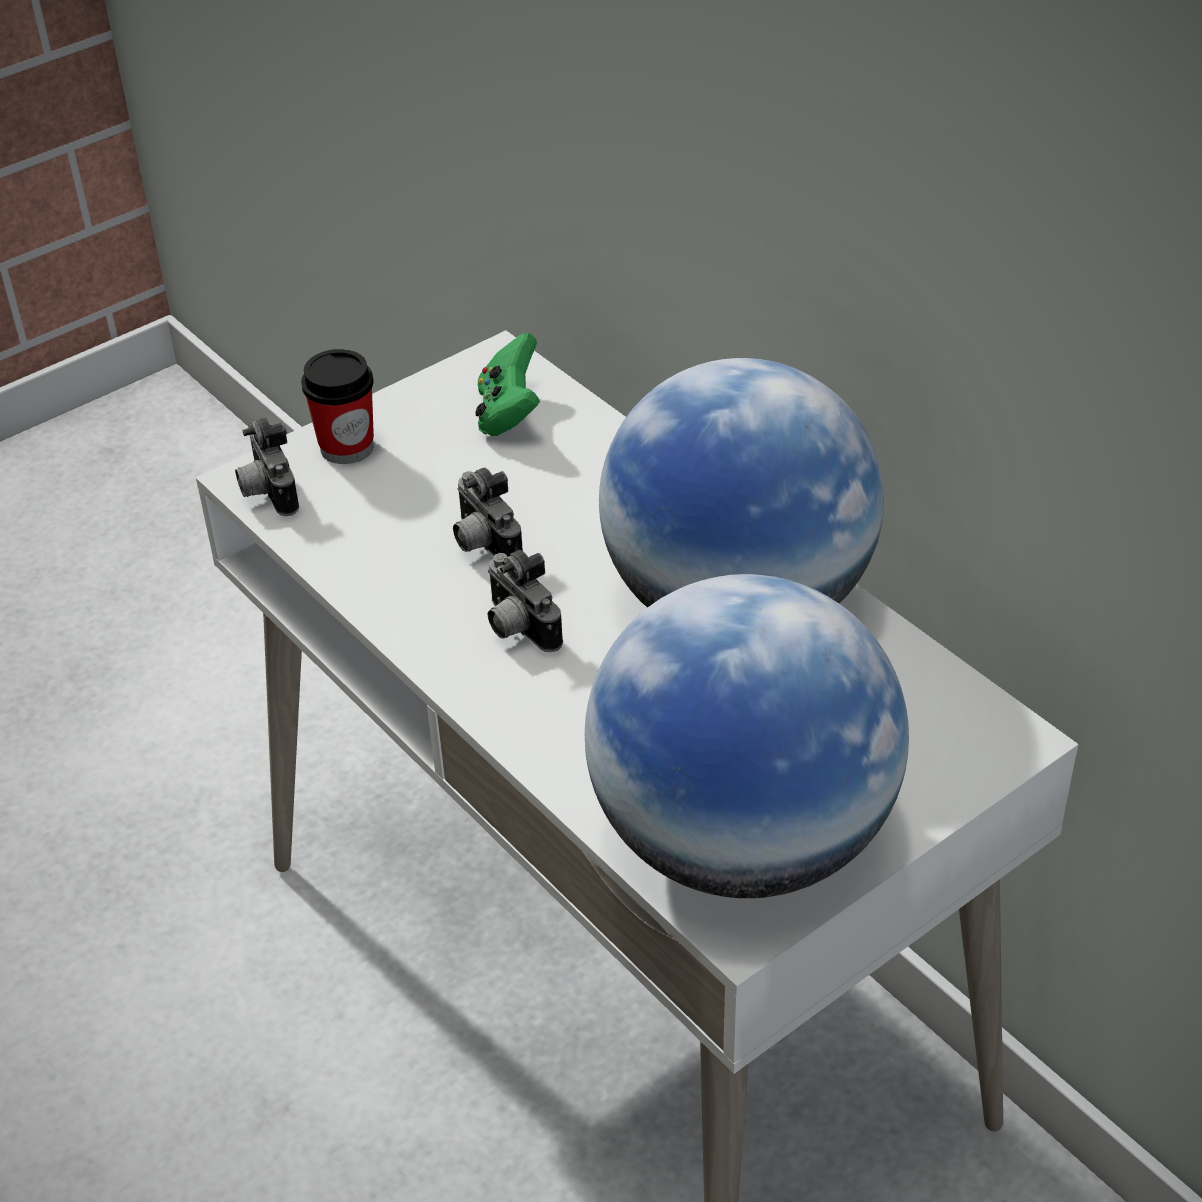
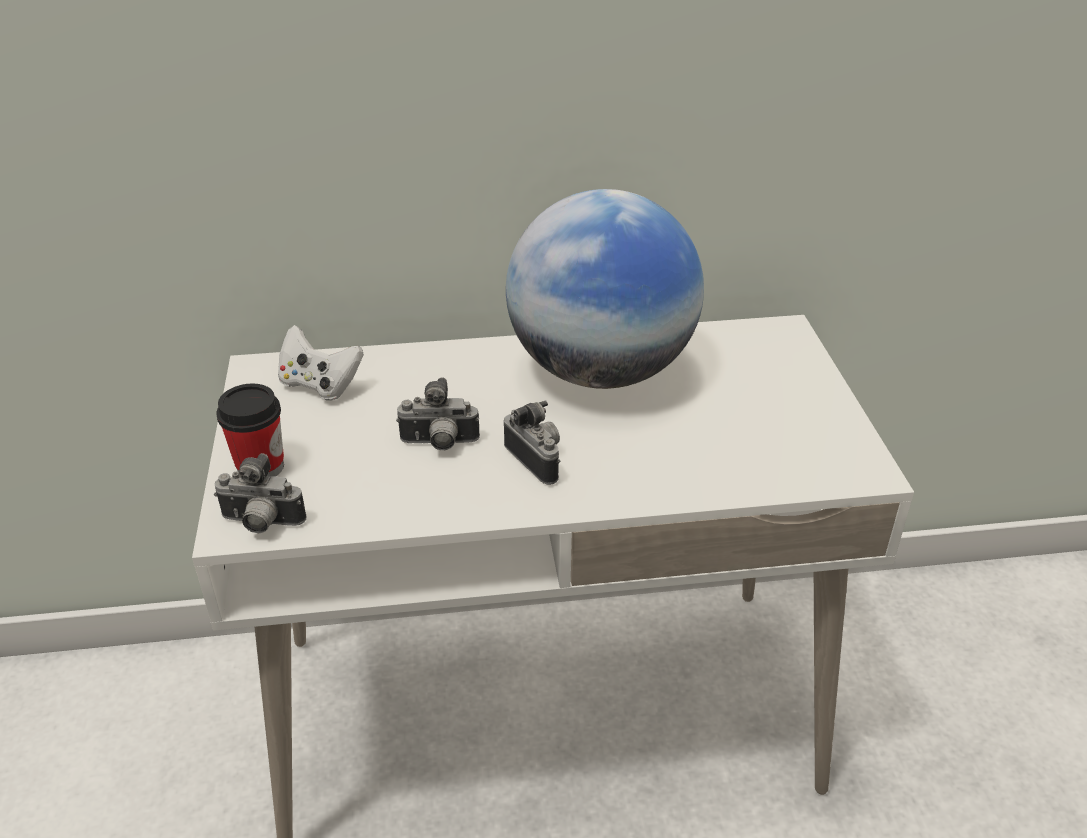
camera: 60 degrees left, 5 degrees down
green game controller [476,333,540,436] -> white game controller [278,325,364,401]
camera [488,550,563,652] -> camera turned 120 degrees counterclockwise [504,401,560,485]
globe [585,574,909,898] -> none

